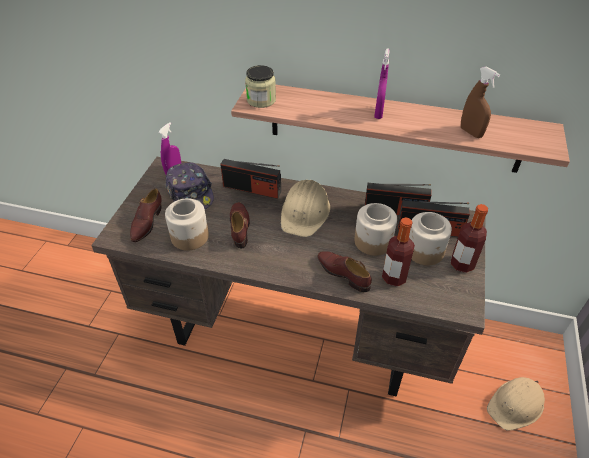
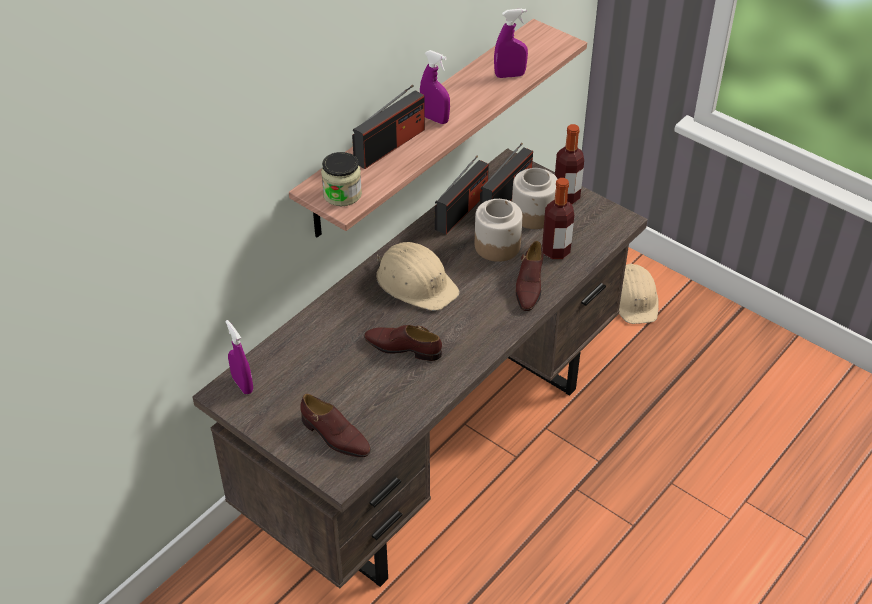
camera: 65 degrees left, 0 degrees up
cap [165,163,214,209] -> none
jar [165,198,209,251] -> none
radio [220,159,281,199] -> radio moved to [352,85,425,169]
brown shoe [317,251,372,292] -> brown shoe turned 60 degrees counterclockwise [516,241,543,311]
brown spray bottle [461,66,500,138] -> purple spray bottle [494,9,528,78]

